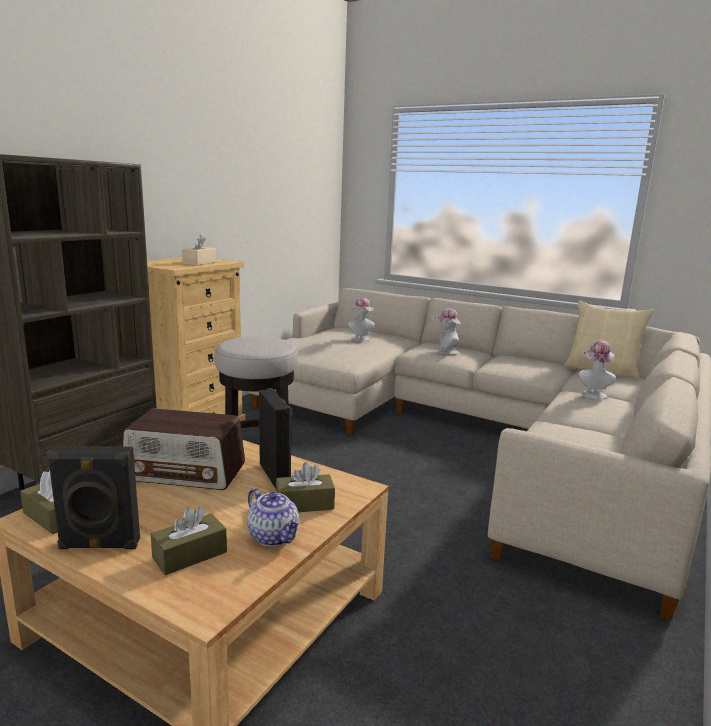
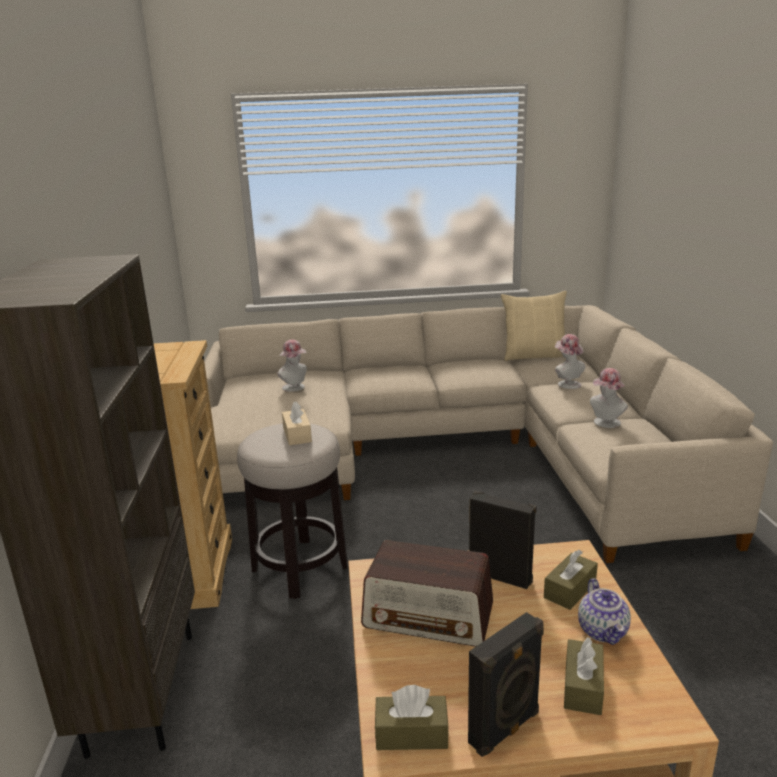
camera: 35 degrees left, 5 degrees up
radio [122,408,245,490] -> radio turned 45 degrees clockwise [361,540,493,647]
beige tissue box [182,235,216,266] -> beige tissue box moved to [282,401,312,446]
teapot [247,488,301,546] -> teapot turned 75 degrees clockwise [578,578,631,645]
hat [435,308,461,355] -> hat moved to [590,368,628,428]

